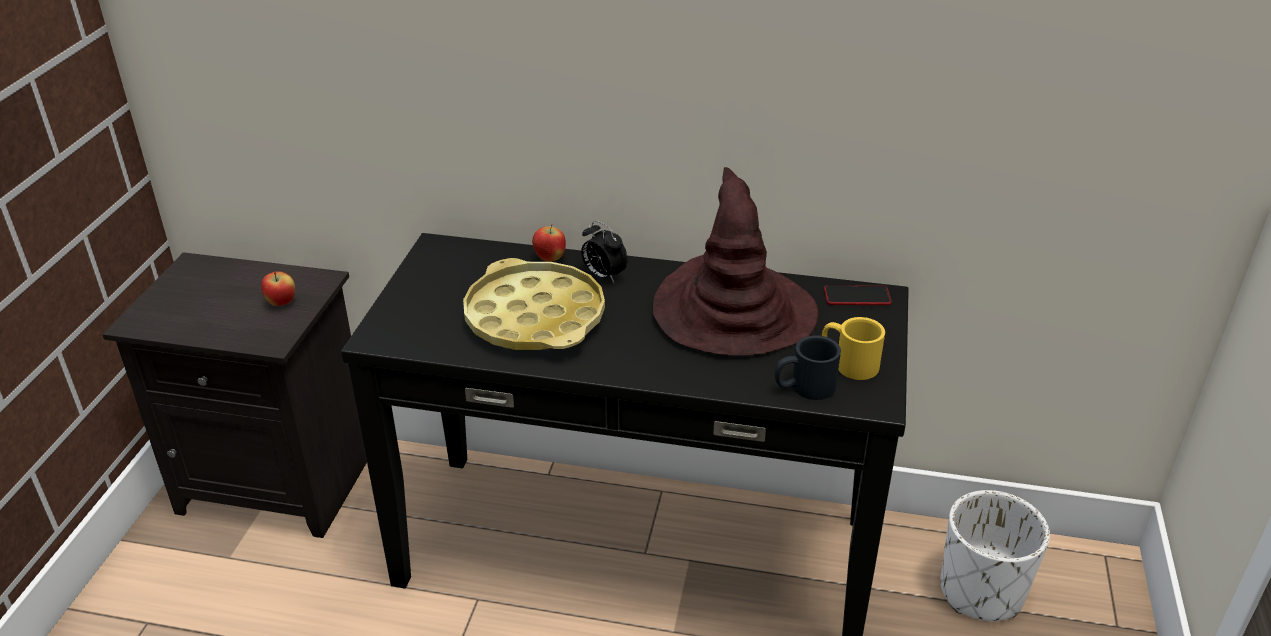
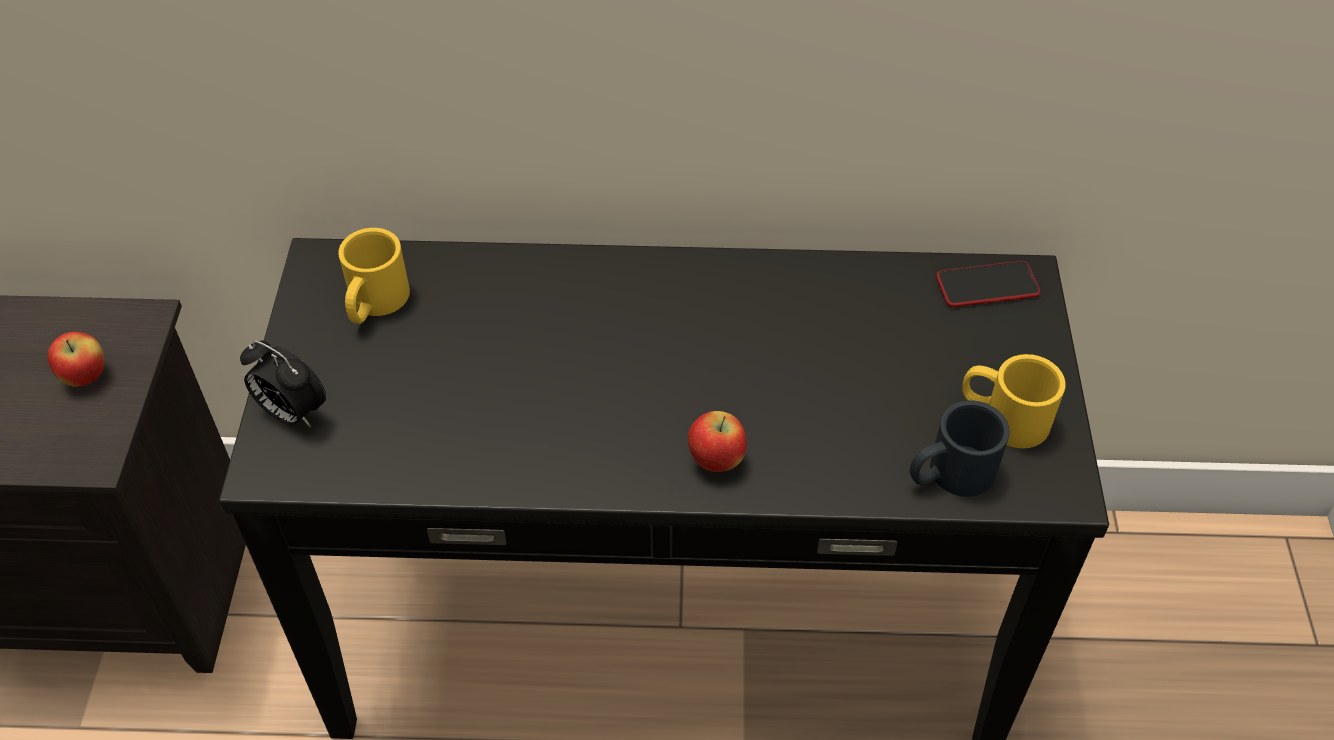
camera: 10 degrees left, 15 degrees up
yellow tray [463,258,605,350] -> none
apple [532,224,566,262] -> apple moved to [688,411,747,472]
alarm clock [581,221,628,283] -> alarm clock moved to [240,340,326,427]
brown hat [653,167,818,355] -> none
white planter [940,490,1050,621] -> none
none -> yellow mug [338,228,410,324]

